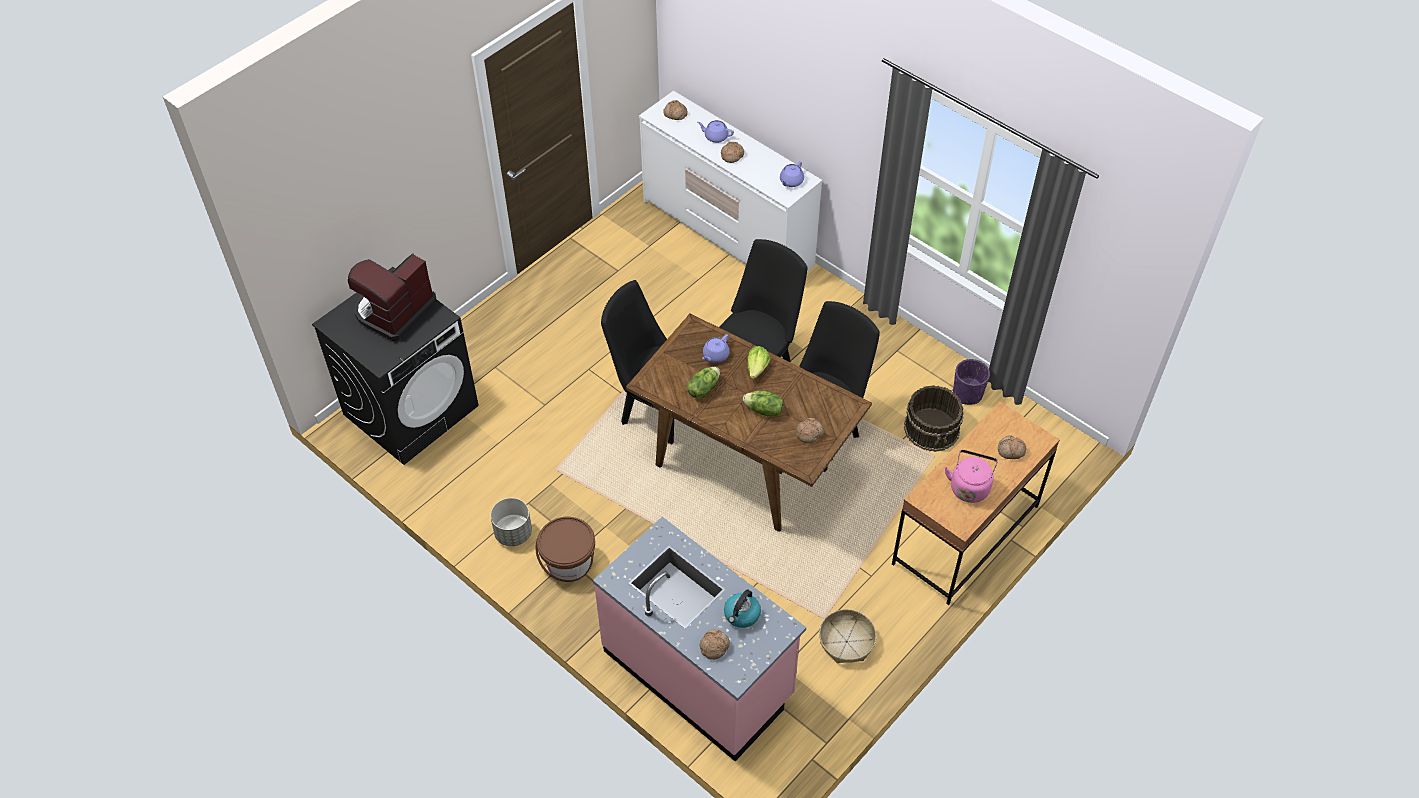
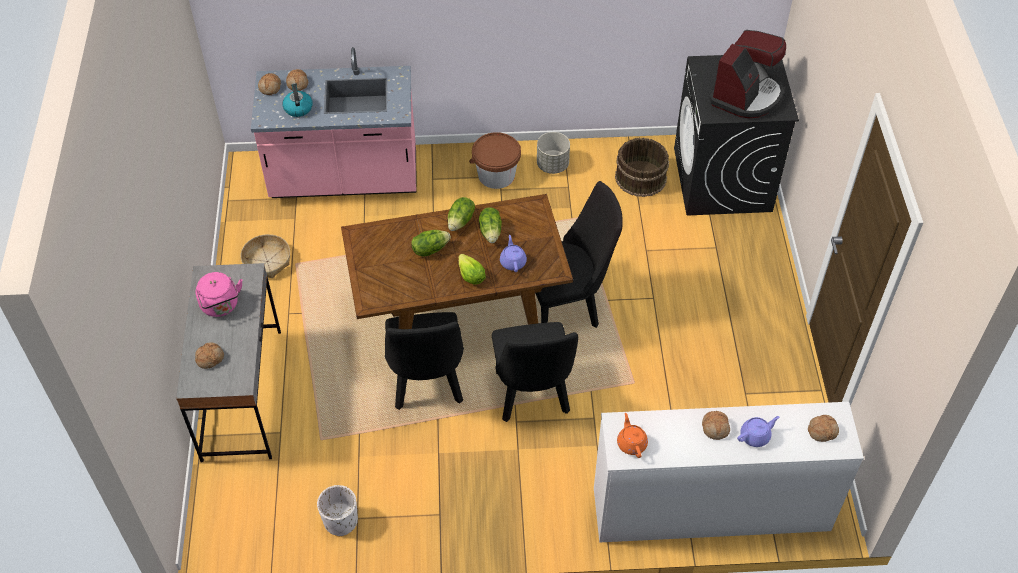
camera: 135 degrees right, 0 degrees up
coffee machine [348,254,437,341] -> coffee machine turned 45 degrees clockwise [709,30,786,118]
purple teapot [780,161,804,187] -> orange teapot [617,413,648,458]
bread [796,418,823,443] -> bread moved to [258,73,281,95]
brown desk [892,402,1060,605] -> grey desk [176,263,281,462]
brown bucket [904,385,964,452] -> brown bucket moved to [615,138,669,197]
purple planter [953,359,990,405] -> white planter [317,485,358,536]
none -> lettuce [448,197,475,231]

